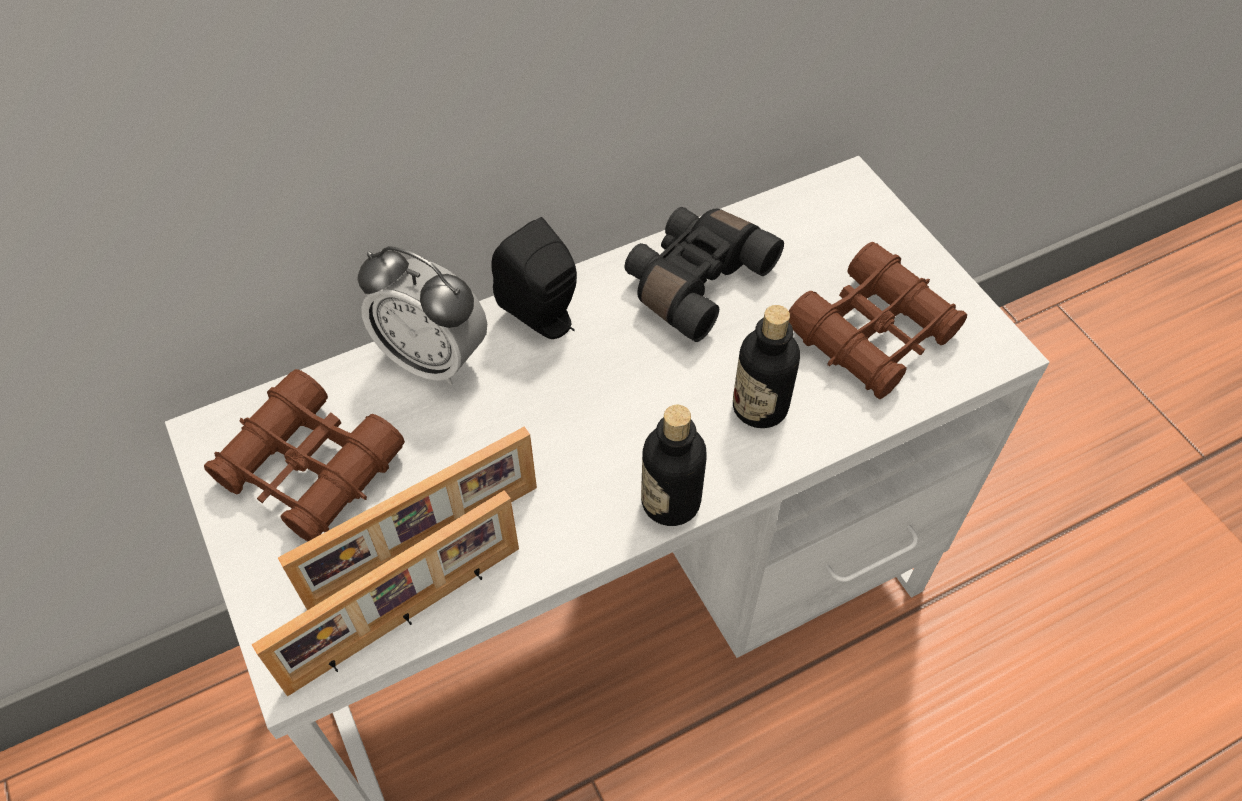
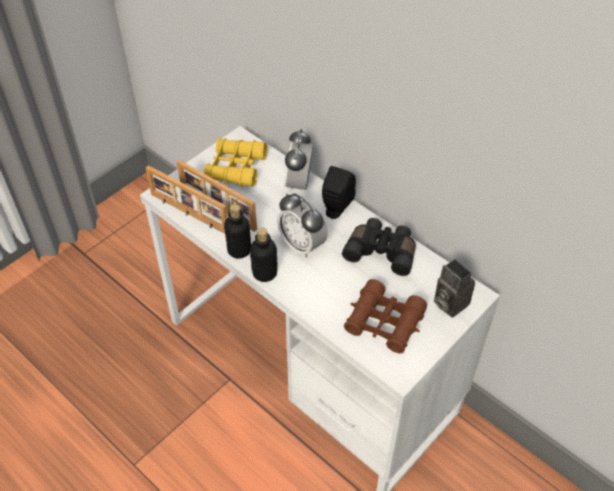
camera: 70 degrees right, 5 degrees down
brown binoculars [204,369,405,541] -> yellow binoculars [204,138,268,187]
bottle [733,305,800,428] -> bottle moved to [224,204,251,259]
none -> alarm clock [277,193,328,258]
none -> camera [434,259,475,317]

